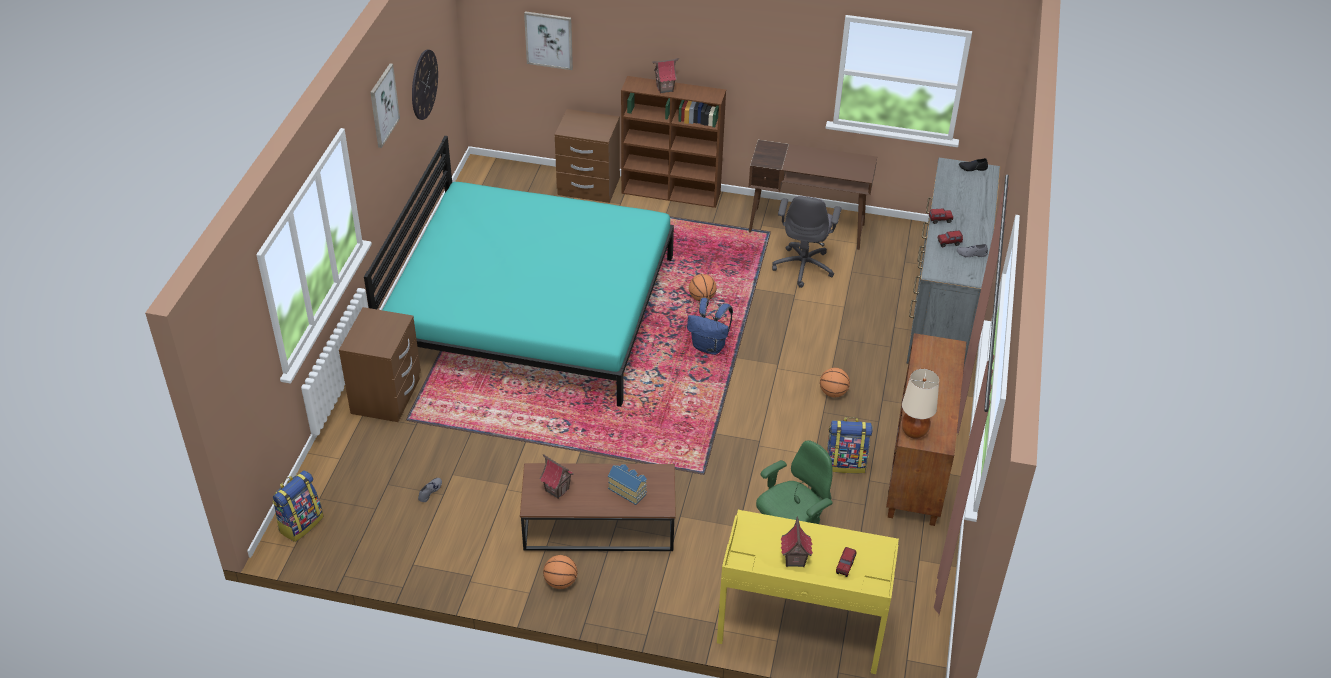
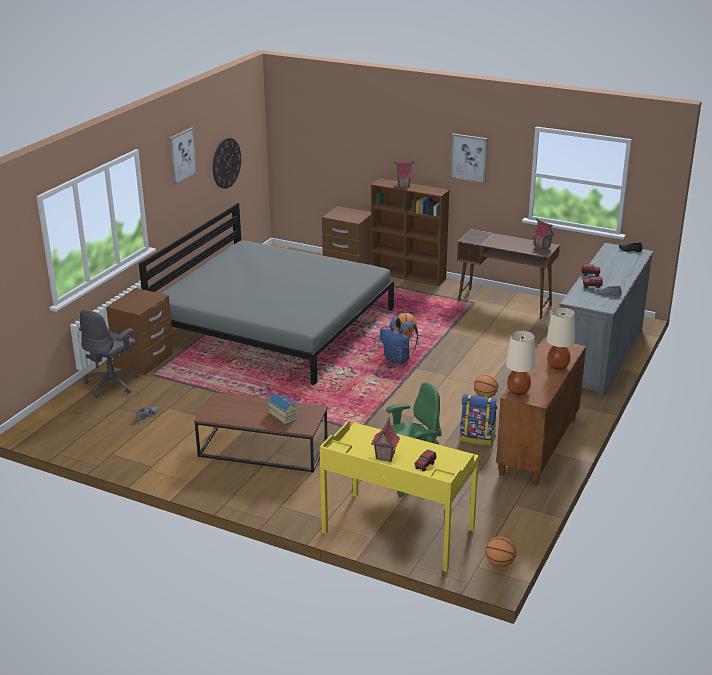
camera: 15 degrees right, 15 degrees down
backpack [272,470,323,542] -> none
turquoise bed [364,136,674,407] -> grey bed [139,203,394,385]
picture [524,11,573,70] -> picture moved to [451,134,488,183]
toy house [539,454,574,499] -> toy house moved to [532,219,555,250]
basketball [543,555,577,589] -> basketball moved to [485,536,517,567]
grey office chair [772,196,842,288] -> grey office chair moved to [79,310,139,397]
none -> beige table lamp [546,307,575,370]

